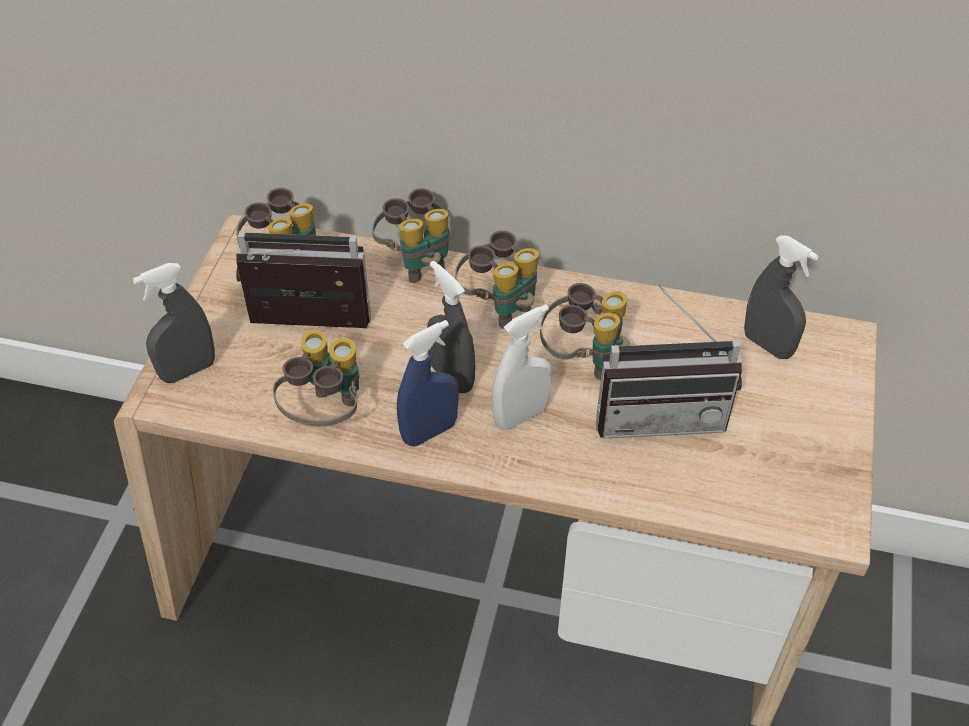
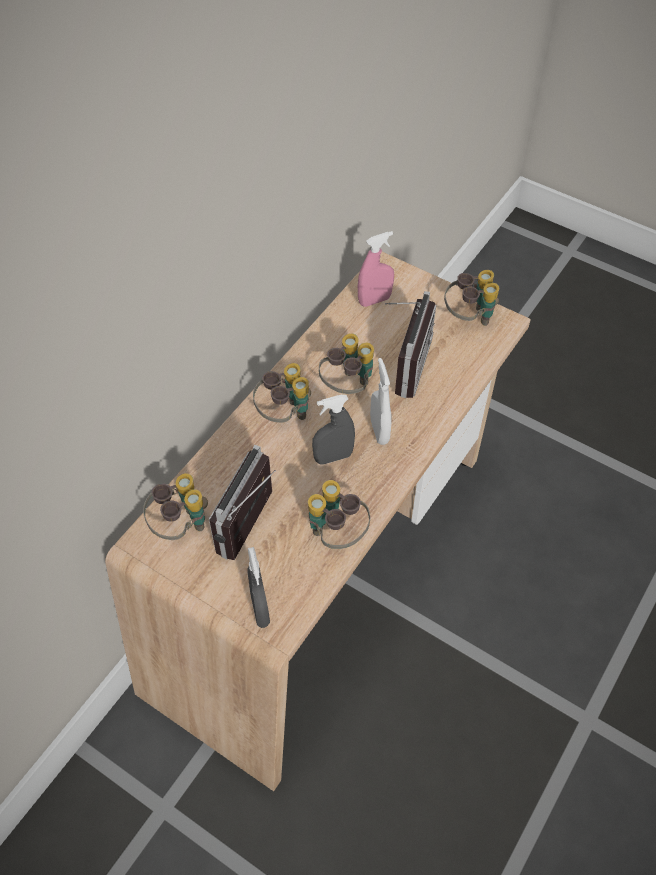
camera: 70 degrees left, 5 degrees up
binoculars [372,188,449,283] -> binoculars moved to [444,270,499,326]
blue spray bottle [397,320,459,447] -> none
grey spray bottle [744,235,819,359] -> pink spray bottle [358,231,394,307]

